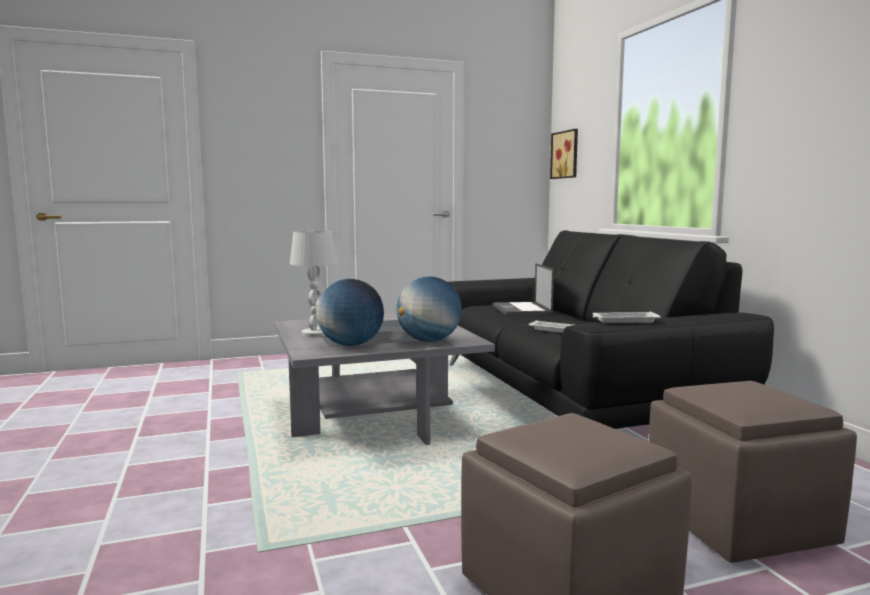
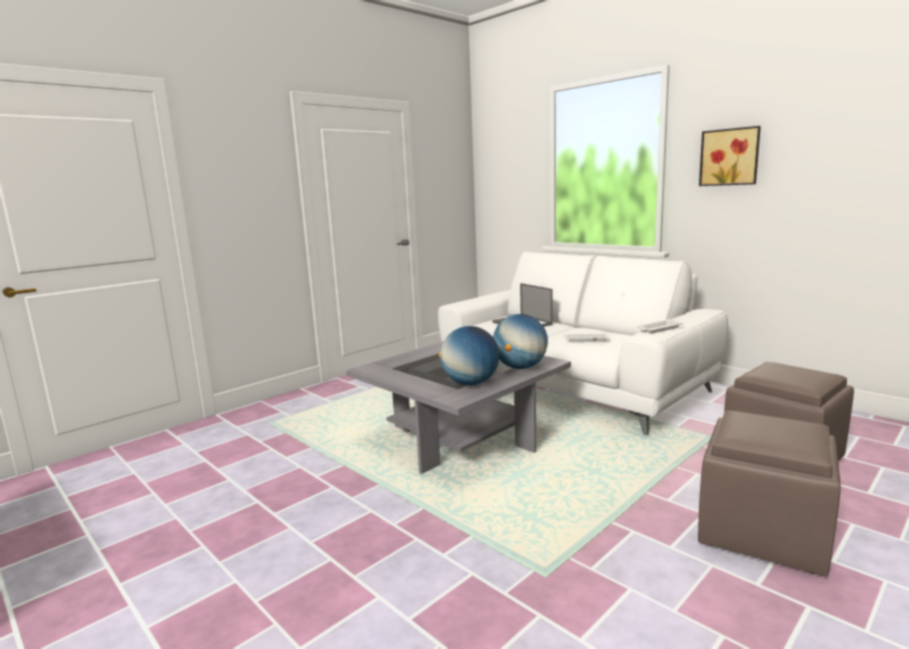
camera: 25 degrees left, 5 degrees up
white table lamp [290,231,337,337] -> none
black sofa [448,230,774,429] -> white sofa [438,252,728,436]
picture [550,129,578,179] -> picture moved to [699,126,761,186]

